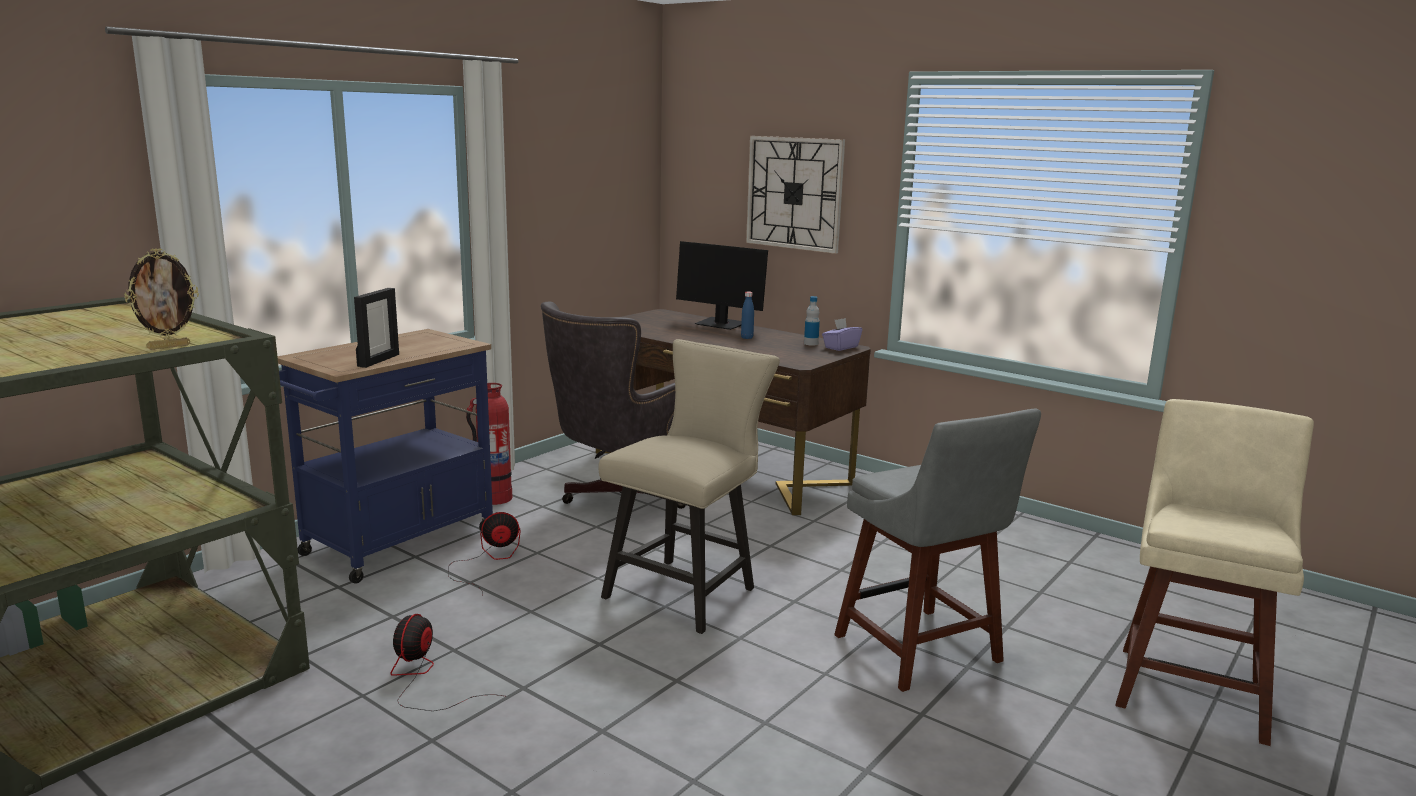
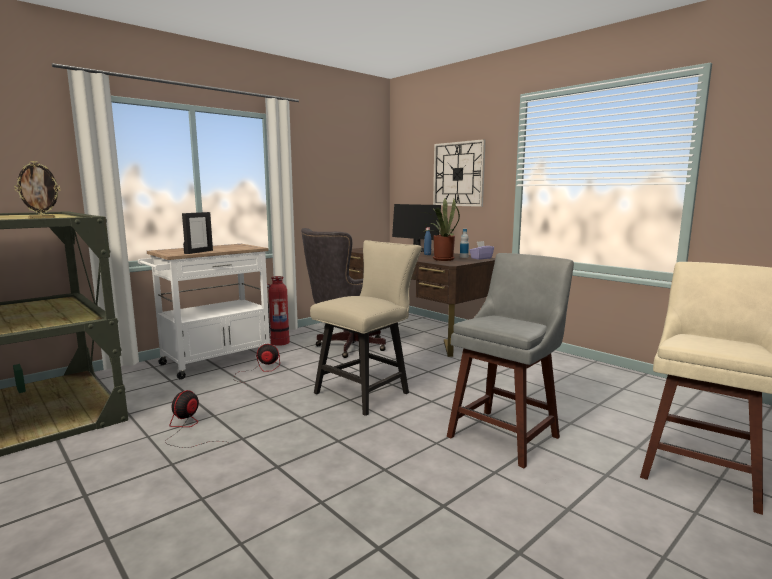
camera: 10 degrees right, 5 degrees down
blue cart [277,329,493,584] -> white cart [138,244,270,380]
grey chair [834,409,1041,692] -> grey chair turned 120 degrees counterclockwise [447,253,574,468]
none -> potted plant [423,198,460,261]

